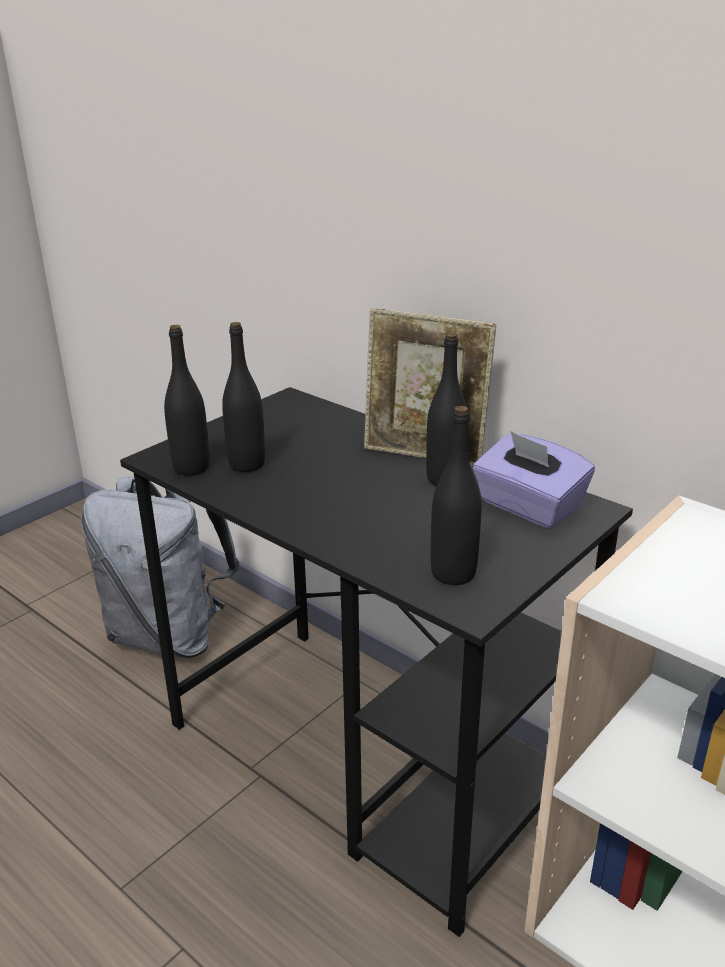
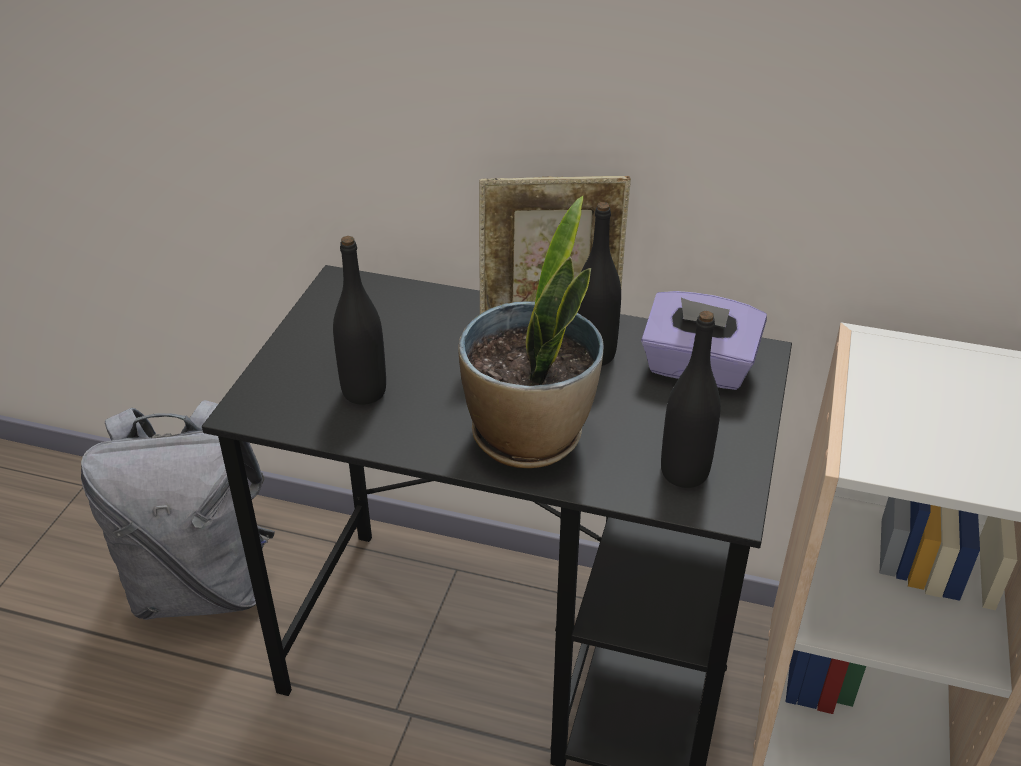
camera: 25 degrees left, 10 degrees up
black bottle [164,325,210,476] -> none
none -> potted plant [458,196,604,468]

